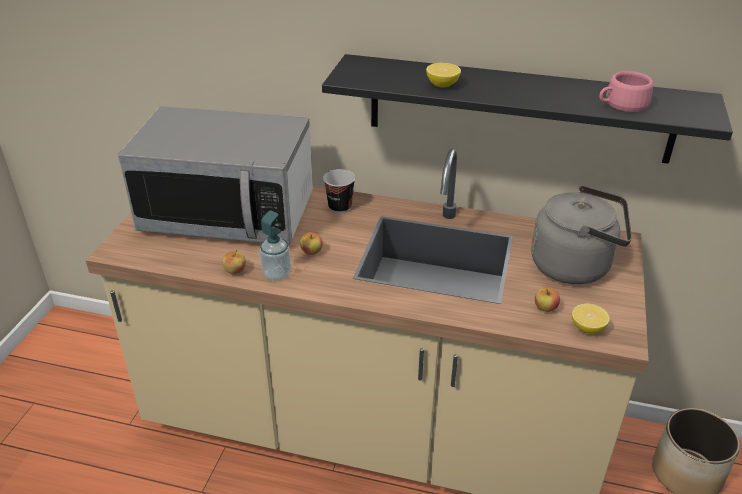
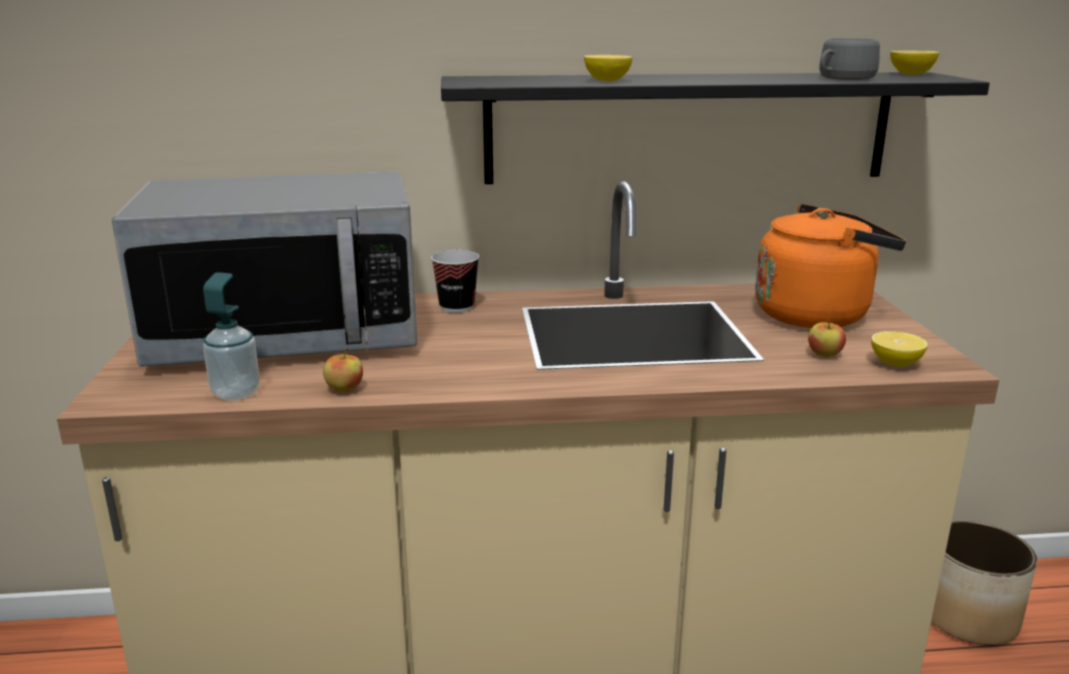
camera: 20 degrees left, 15 degrees down
soap dispenser [260,210,291,281] -> soap dispenser moved to [203,272,260,401]
apple [300,233,323,255] -> none
grey kettle [531,185,632,284] -> orange kettle [755,204,906,328]
pink cup [599,71,654,112] -> grey cup [819,38,880,80]
none -> lemon [890,50,939,75]

